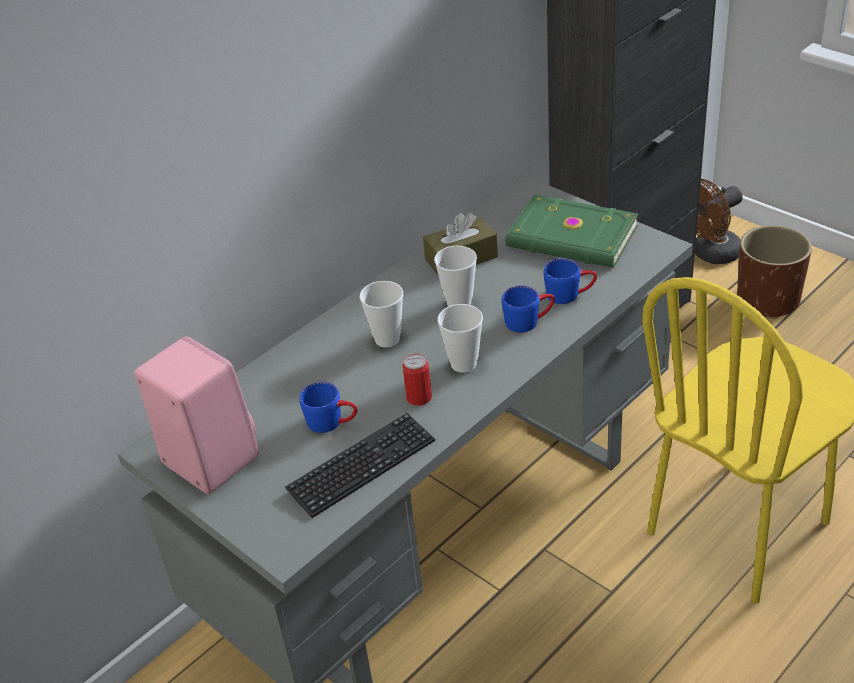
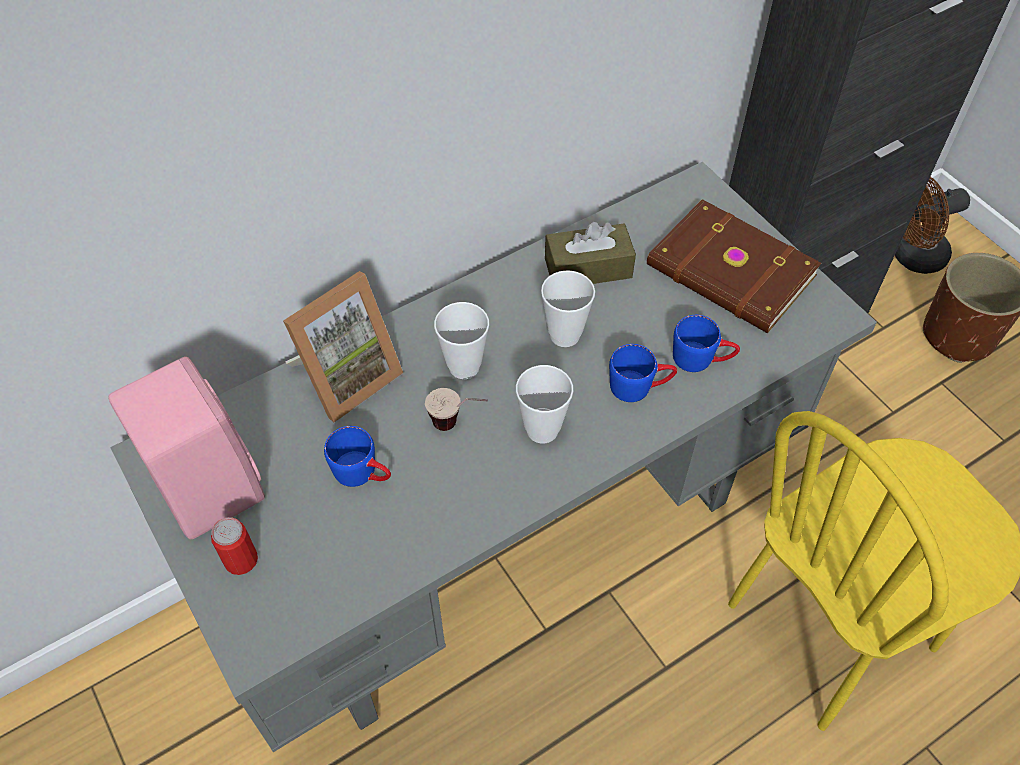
camera: 10 degrees right, 15 degrees up
keyboard [285,413,435,518] -> none
can [403,353,432,406] -> can moved to [211,517,258,575]
green book [506,194,638,268] -> brown book [647,199,821,333]
none -> picture frame [283,271,403,422]
none -> cup [425,388,488,431]

